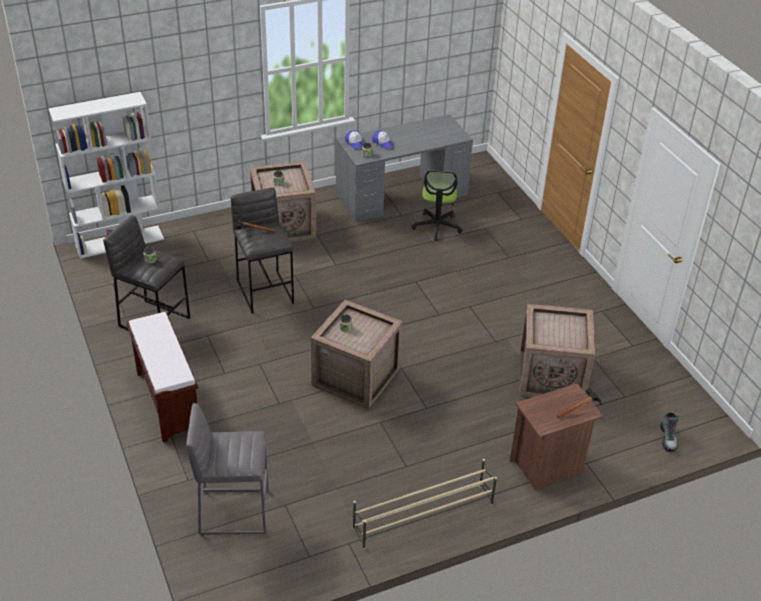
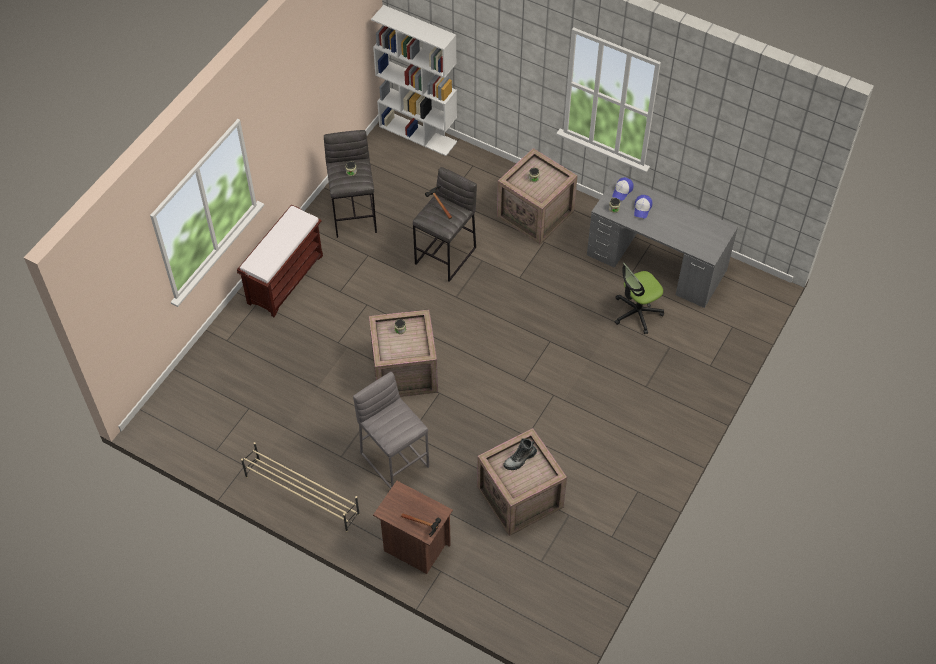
camera: 55 degrees right, 15 degrees up
grey stool [186,403,269,534] -> grey stool moved to [353,372,429,489]
boot [660,412,679,452] -> boot moved to [503,438,537,470]

